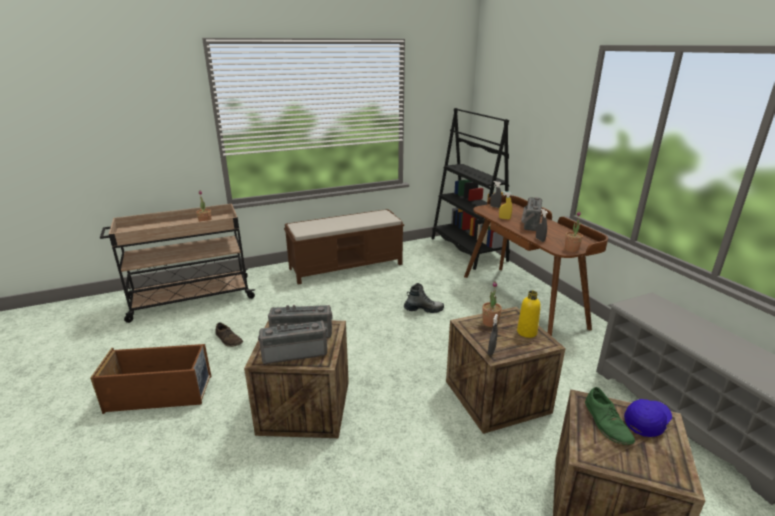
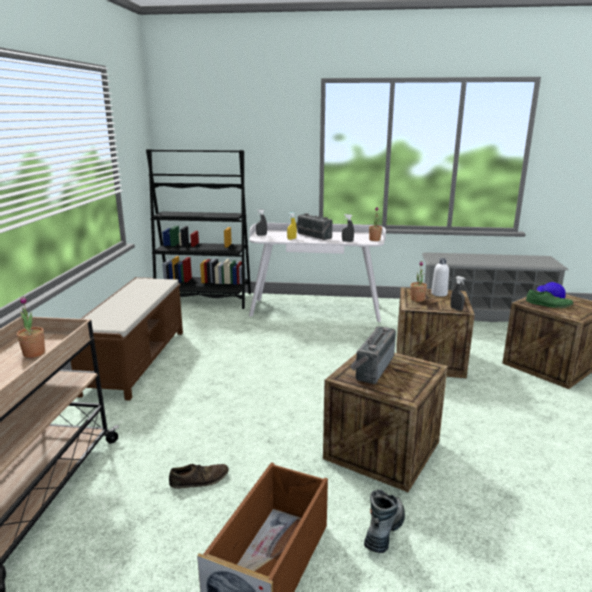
camera: 60 degrees left, 5 degrees down
radio [258,320,327,364] -> none
boot [404,283,444,313] -> boot moved to [364,489,405,553]
brown desk [464,195,608,336] -> white desk [249,223,386,322]
yellow bottle [517,291,541,338] -> white bottle [431,258,449,297]

